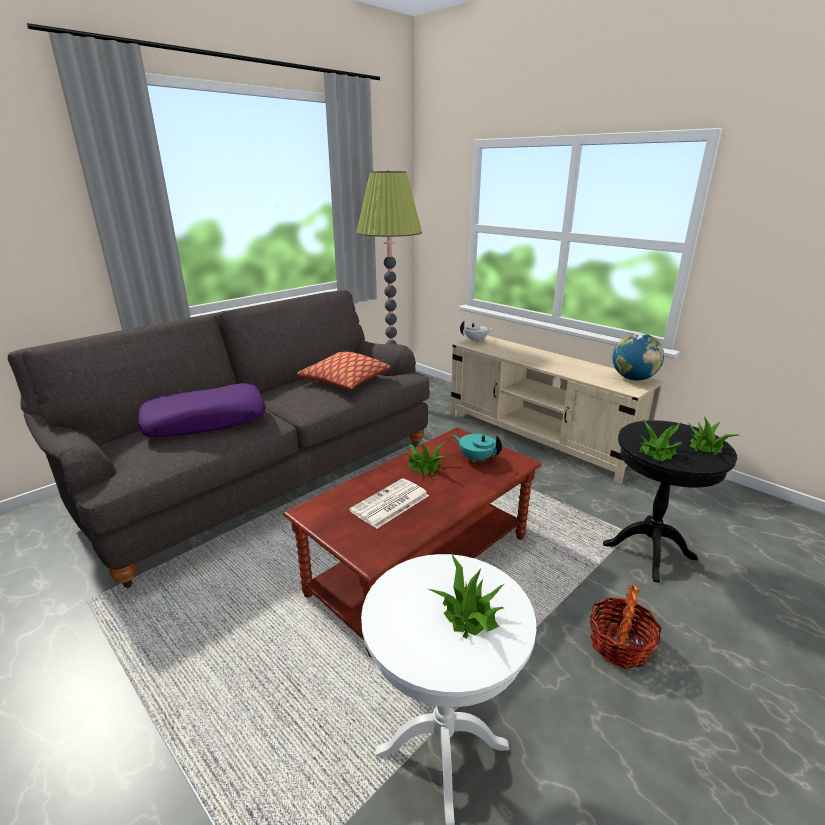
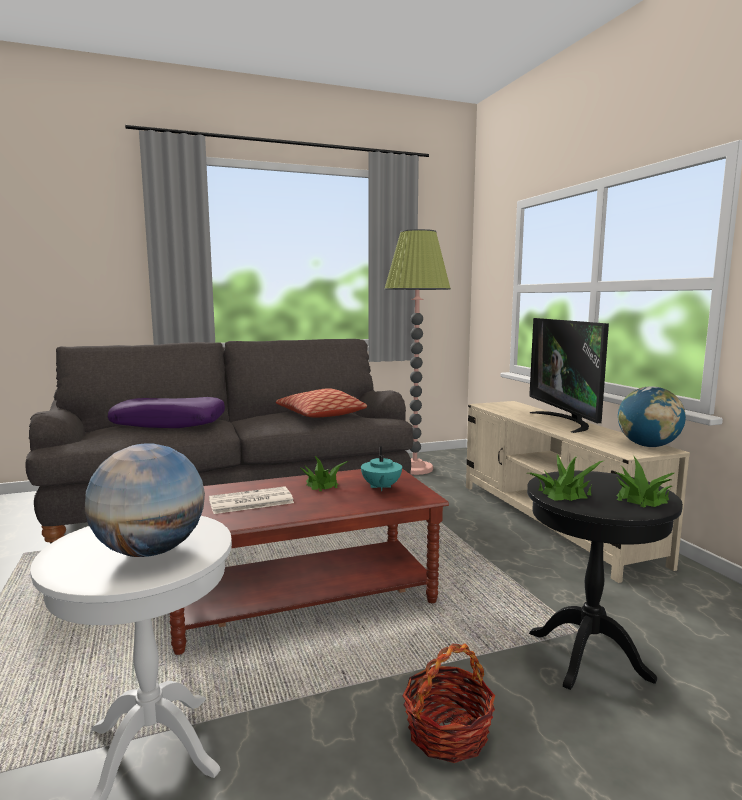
camera: 25 degrees right, 15 degrees down
potted plant [428,553,504,639] -> globe [85,443,205,557]
turquoise teapot [453,434,502,463] -> turquoise teapot turned 150 degrees counterclockwise [361,446,402,491]
white teapot [460,321,495,343] -> none
none -> television [529,318,609,433]

